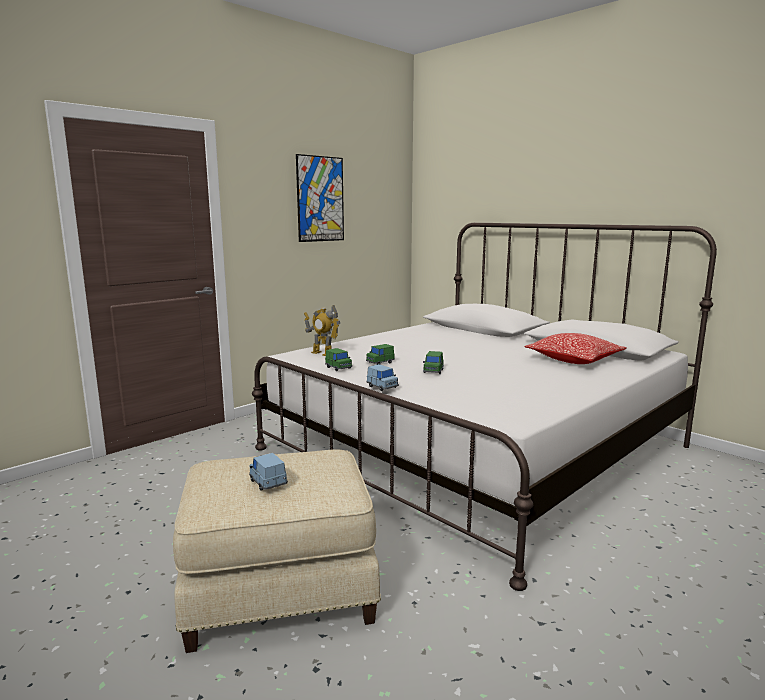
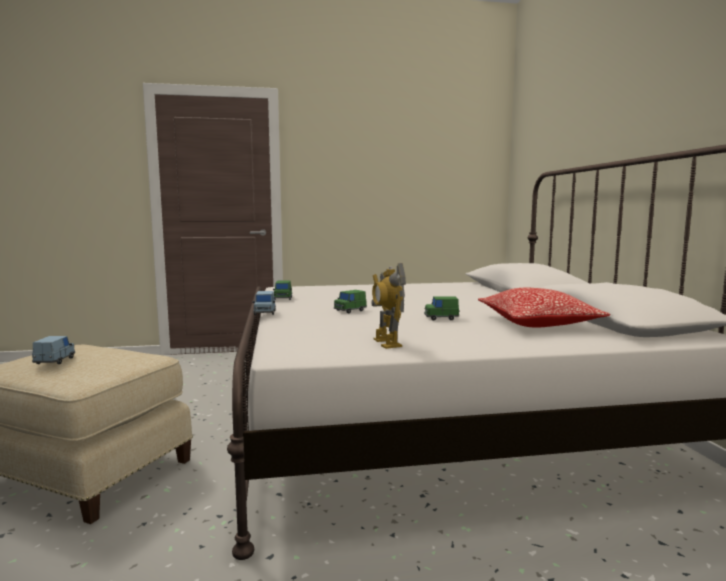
camera: 35 degrees right, 5 degrees down
picture [296,154,344,242] -> none
toy robot [304,305,340,356] -> toy robot moved to [371,263,406,349]
green toy car [366,344,395,365] -> green toy car moved to [424,297,459,320]

